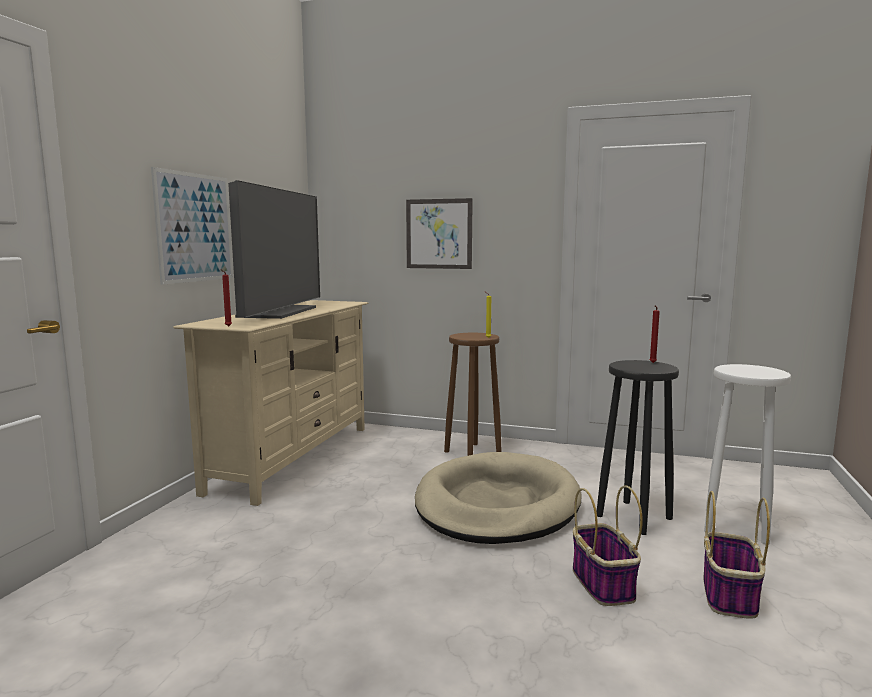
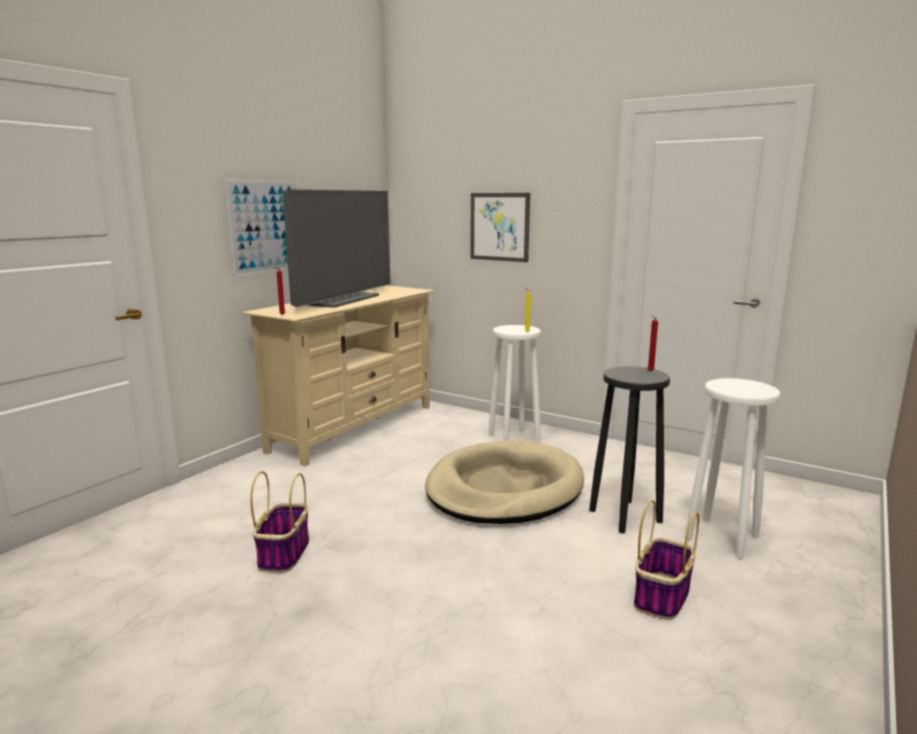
camera: 15 degrees right, 5 degrees up
brown stool [444,333,502,456] -> white stool [488,325,541,443]
basket [573,485,643,606] -> basket moved to [250,471,309,572]

